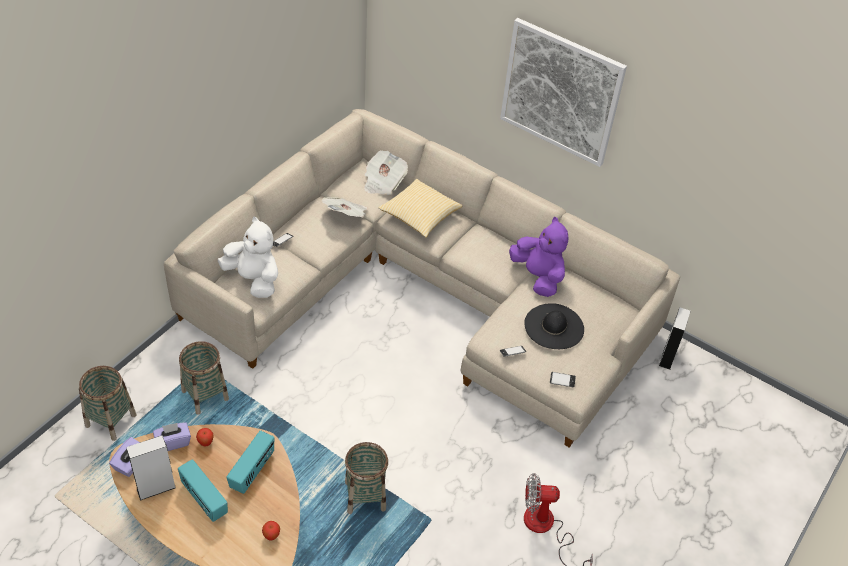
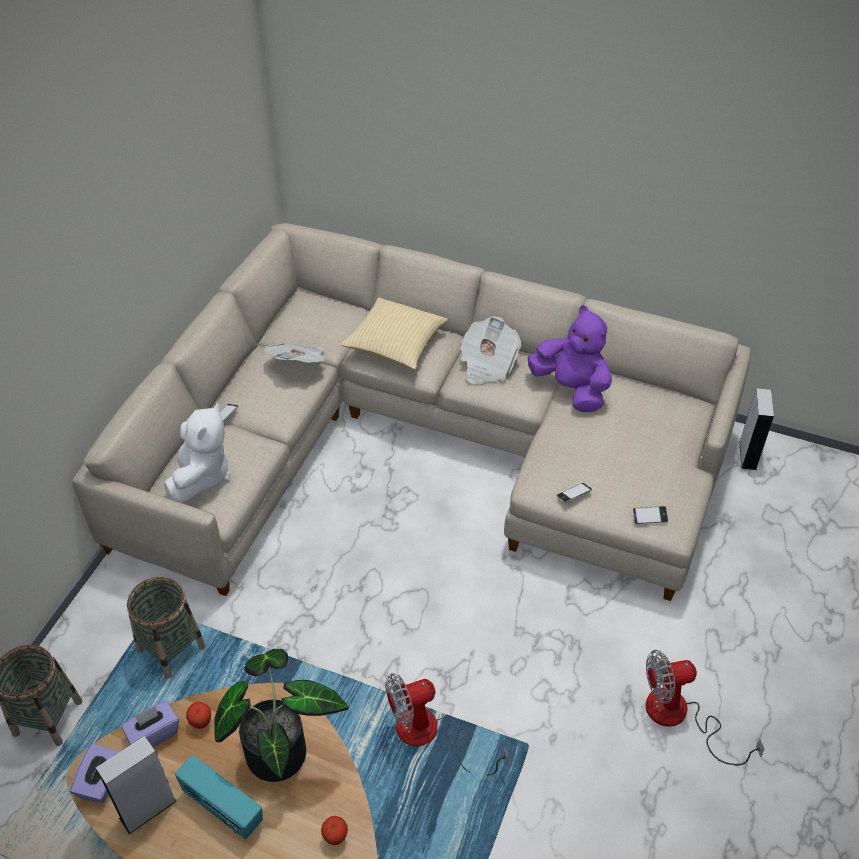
camera: 10 degrees left, 0 degrees up
white plush toy [218,216,278,298] -> white plush toy turned 75 degrees clockwise [164,403,230,503]
radio [226,430,274,494] -> potted plant [214,649,349,782]
basket [345,442,388,514] -> fan [385,673,509,776]
newspaper [364,151,408,195] -> newspaper moved to [459,316,521,384]
picture [500,18,627,167] -> none
black hat [524,303,584,349] -> none

